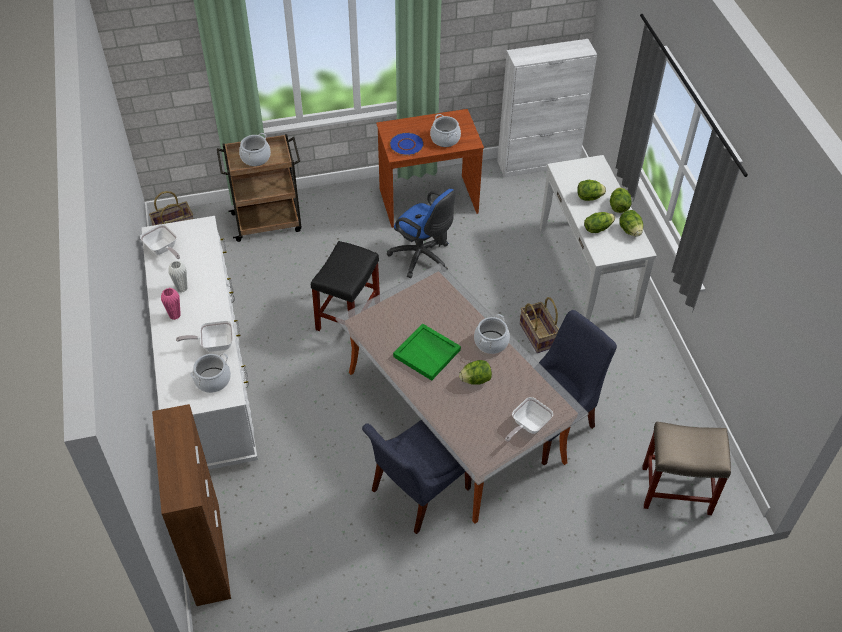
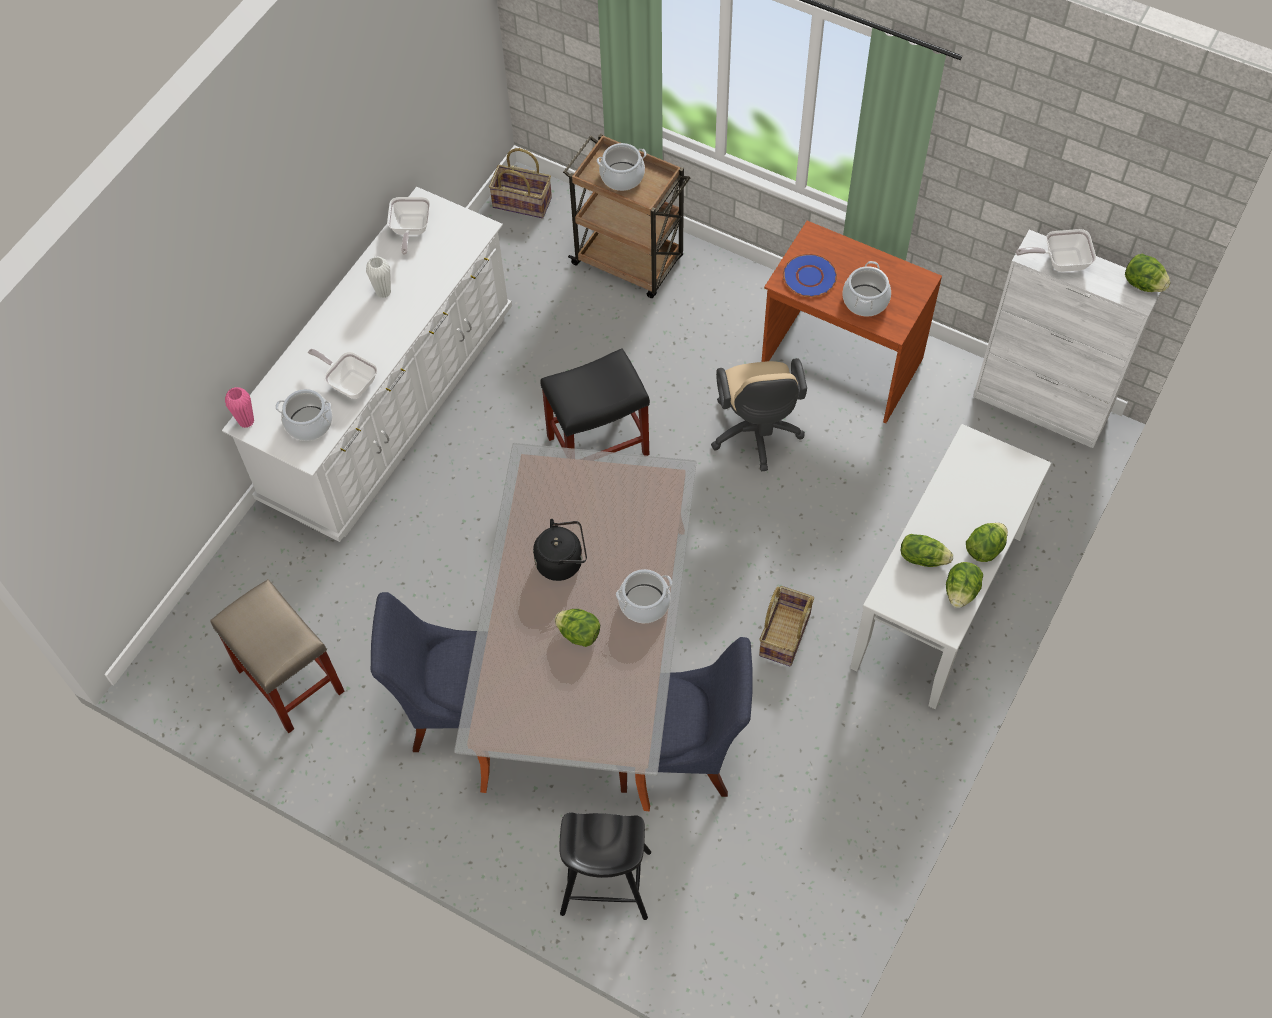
camera: 45 degrees right, 10 degrees up
brown cabinet [152,404,231,606] -> none
pink vase [161,288,181,320] -> pink vase moved to [225,387,254,428]
blue office chair [387,189,456,278] -> beige office chair [711,358,807,471]
green tray [393,323,461,381] -> black kettle [533,519,587,581]
frying pan [505,397,553,441] -> frying pan moved to [1016,229,1096,272]
lettuce [577,180,606,201] -> lettuce moved to [1125,254,1170,292]
beige stool [643,422,731,515] -> beige stool moved to [210,579,345,733]
none -> black stool [559,812,651,920]

